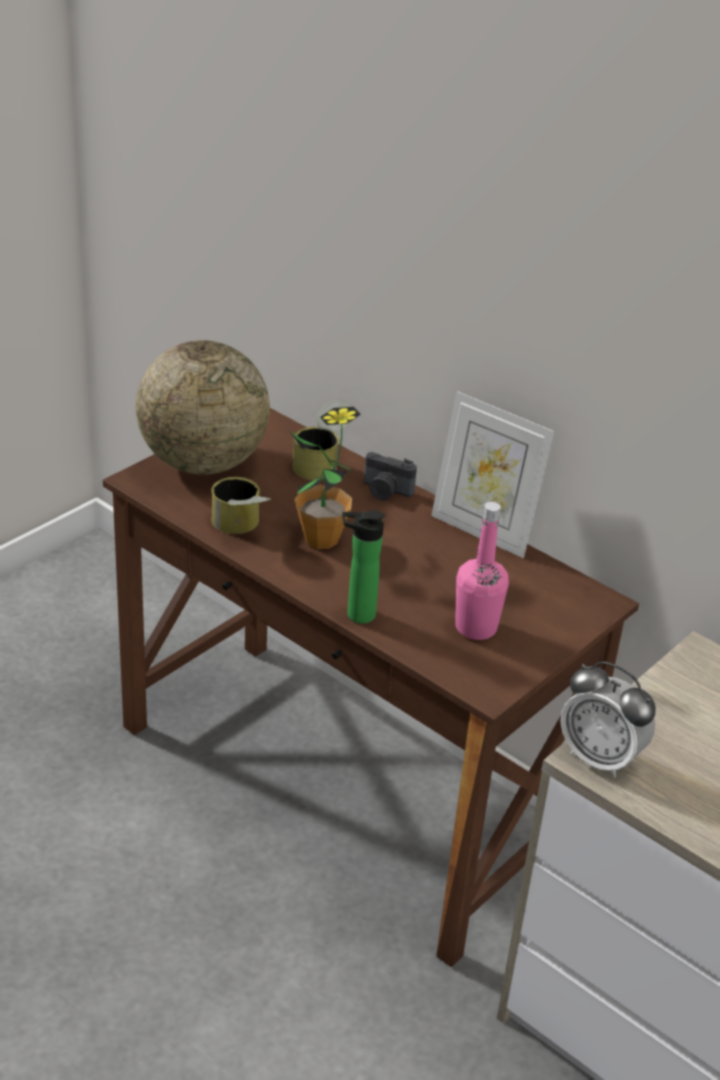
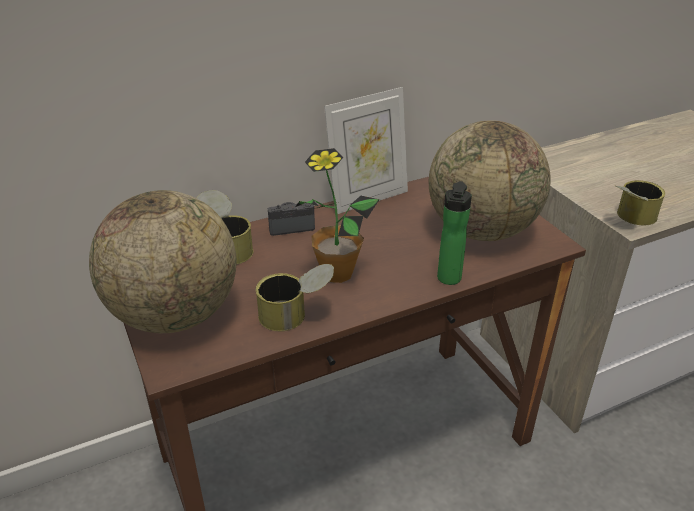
camera: 65 degrees left, 0 degrees up
camera [364,452,417,500] -> camera turned 150 degrees counterclockwise [268,202,315,236]
pink bottle [455,502,509,640] -> globe [429,120,551,241]
alarm clock [561,661,656,778] -> can [616,180,665,226]

